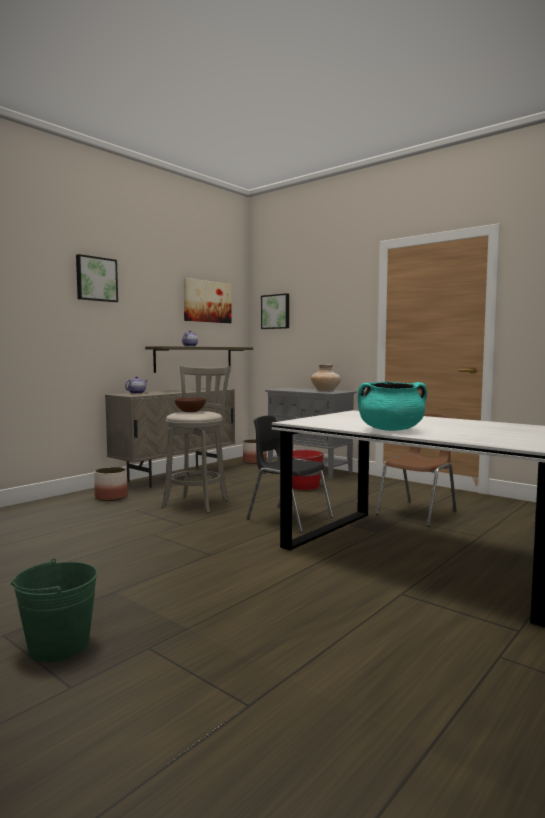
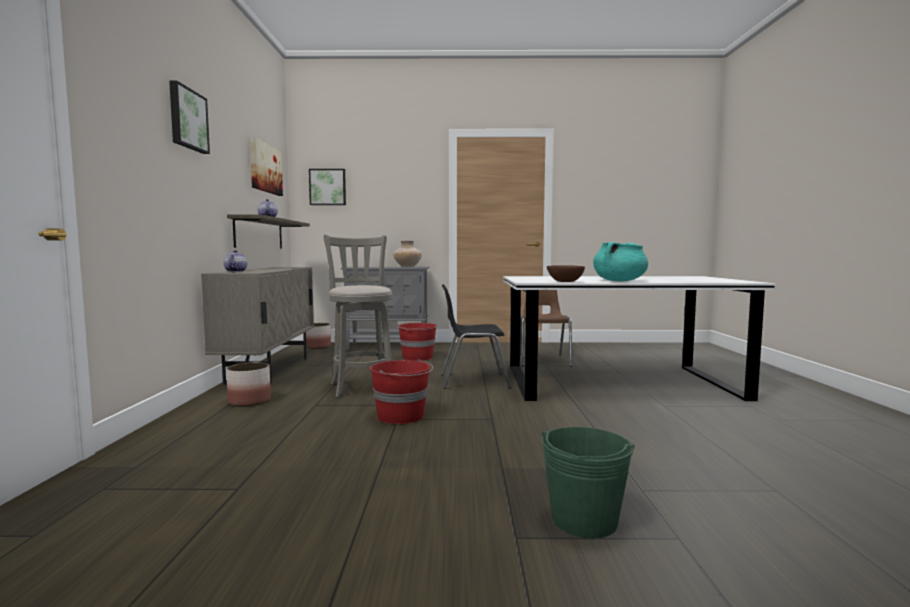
camera: 40 degrees left, 0 degrees up
brown bowl [174,397,206,412] -> brown bowl moved to [547,265,585,282]
none -> red bucket [370,359,433,424]

